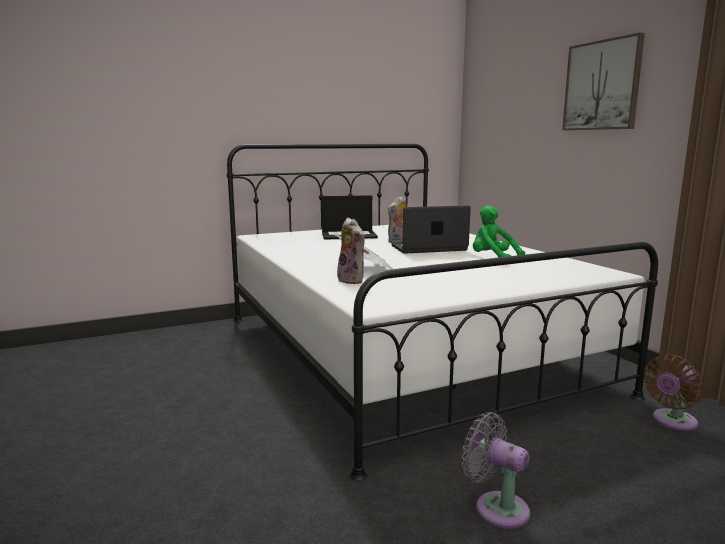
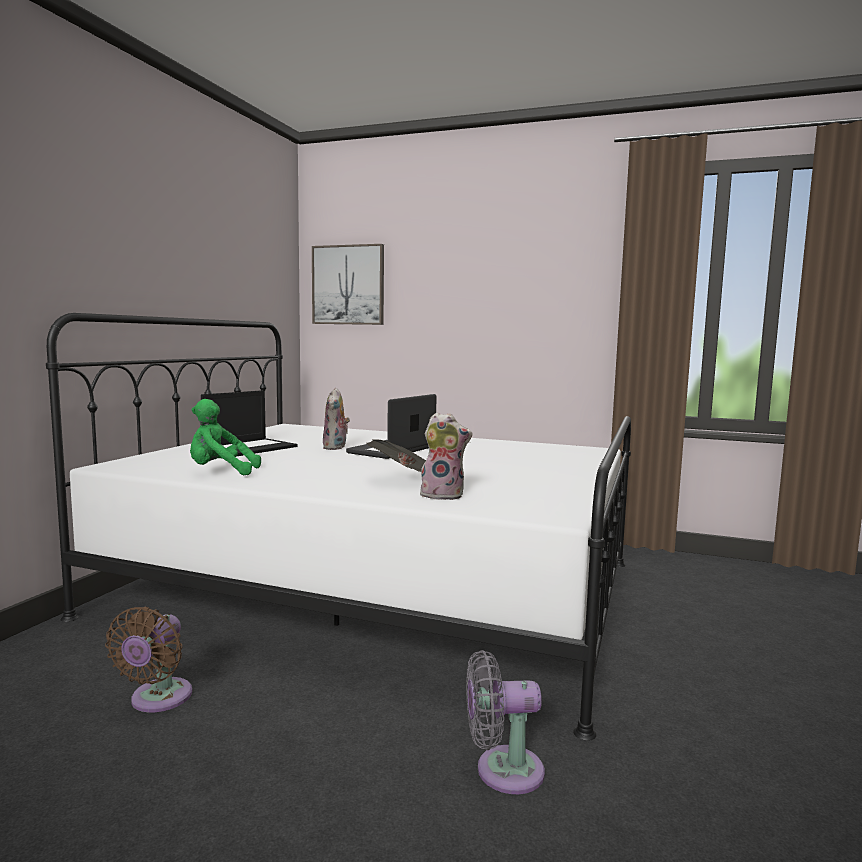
camera: 45 degrees left, 5 degrees down
grey fan [462,412,530,529] -> grey fan moved to [466,650,545,794]
green plush toy [473,205,525,257] -> green plush toy moved to [190,399,261,475]
picture [562,32,645,130] -> picture moved to [312,244,384,325]
brown fan [644,354,703,431] -> brown fan moved to [105,607,192,713]

